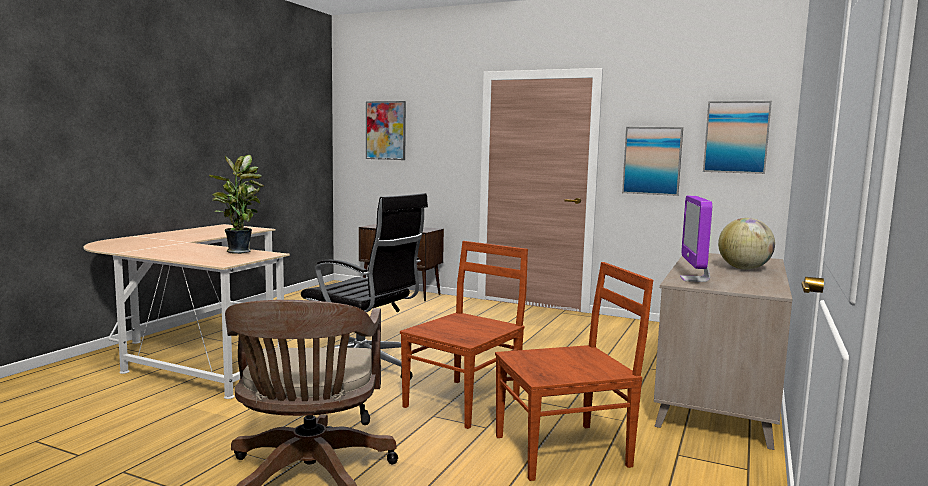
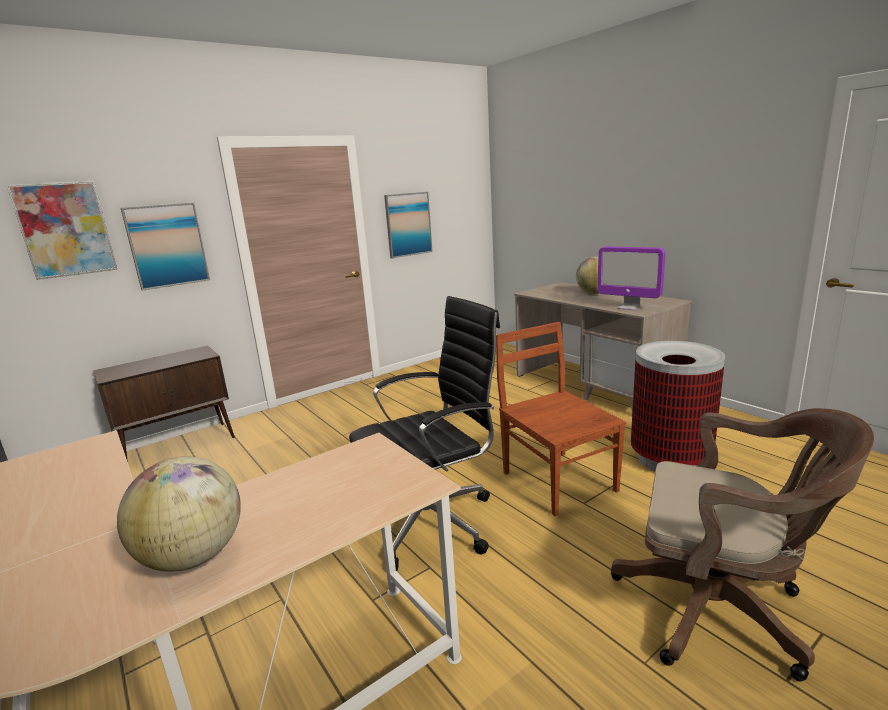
camera: 60 degrees left, 10 degrees up
potted plant [209,155,264,254] -> none
brown chair [495,262,653,481] -> trash can [631,341,725,471]
picture [703,101,772,174] -> picture moved to [121,203,210,291]
none -> globe [117,456,241,572]

